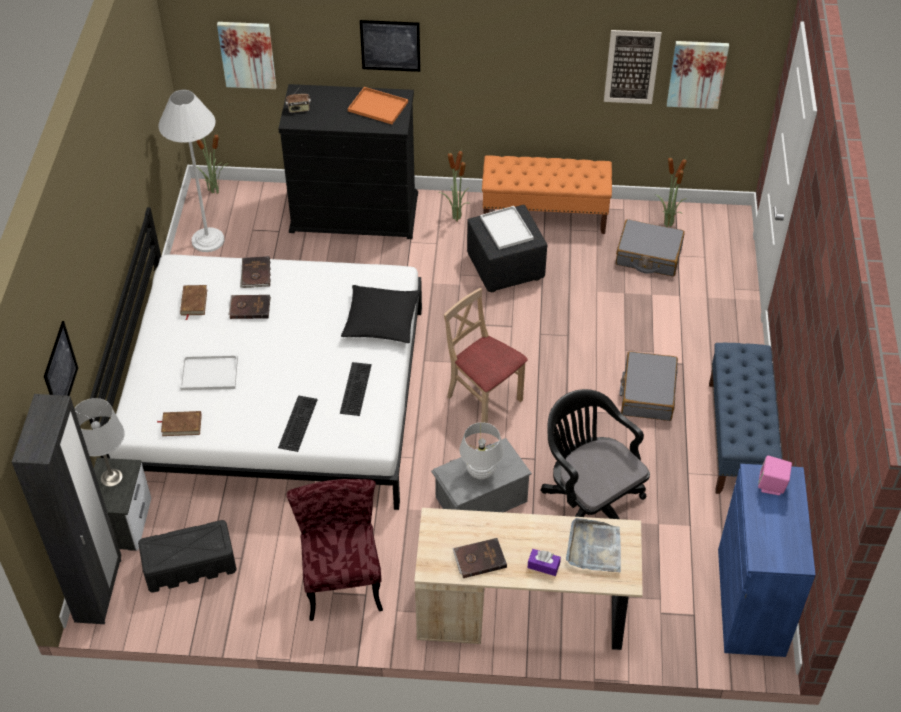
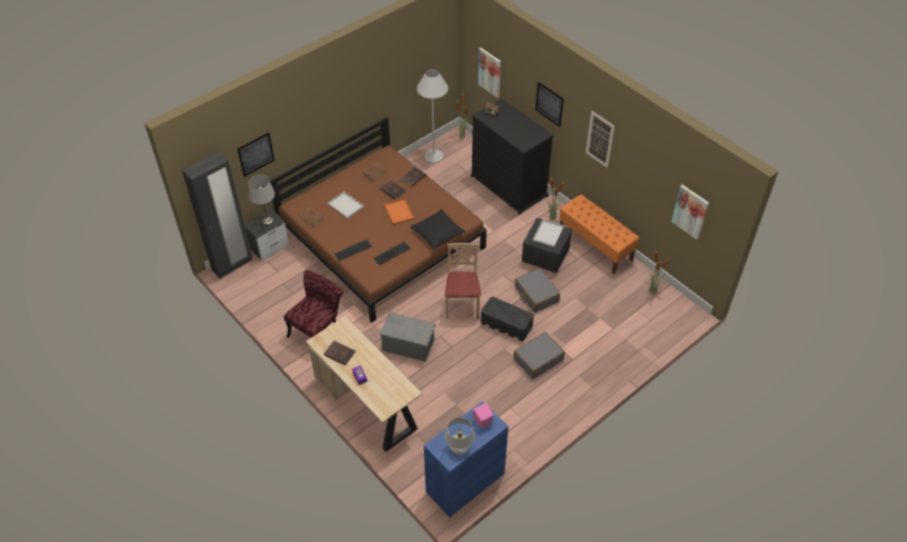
camera: 45 degrees right, 0 degrees up
white bed [89,207,422,510] -> brown bed [270,117,487,323]
black storage box [138,520,236,592] -> black storage box moved to [481,297,534,341]
orange tray [348,87,408,124] -> orange tray moved to [384,198,414,225]
white table lamp [460,422,504,479] -> white table lamp moved to [445,417,475,455]
black office chair [541,389,650,519] -> none
grey tray [566,518,621,572] -> none
picture [604,30,662,104] -> picture moved to [586,111,615,168]
grey suitcase [616,219,685,276] -> grey suitcase moved to [515,268,560,313]
blue bench [709,343,782,494] -> none

